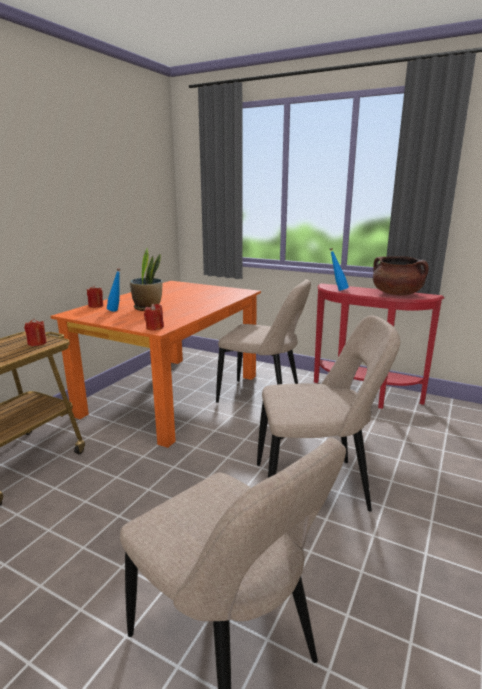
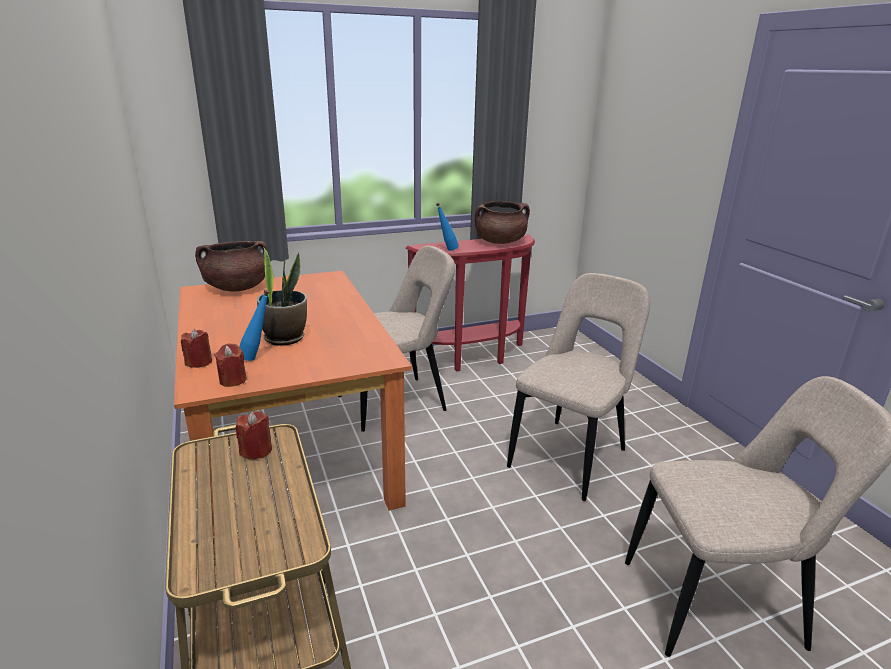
camera: 50 degrees left, 5 degrees up
red candle [144,303,164,331] -> red candle moved to [214,343,247,387]
none -> brown cooking pot [195,241,268,291]

